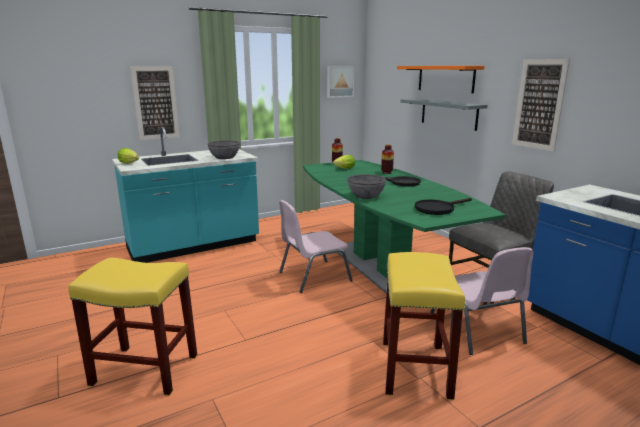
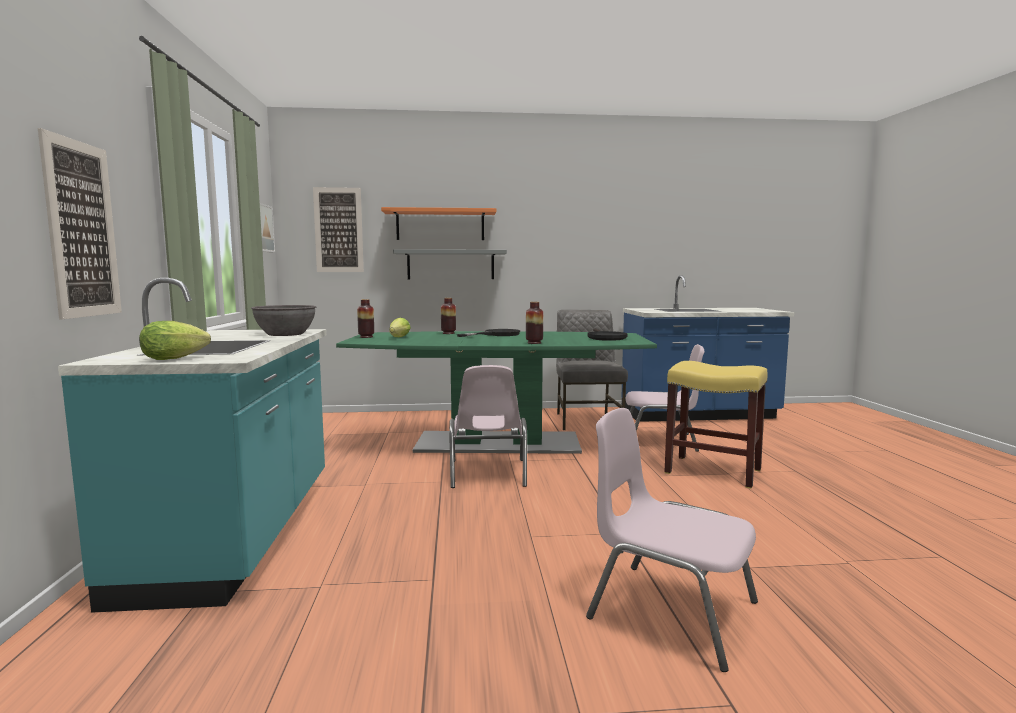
camera: 65 degrees left, 10 degrees down
yellow stool [68,257,197,396] -> pink chair [586,408,758,672]
grey bowl [347,174,386,199] -> vase [526,302,543,344]
picture [512,59,570,151] -> picture moved to [313,187,364,272]

